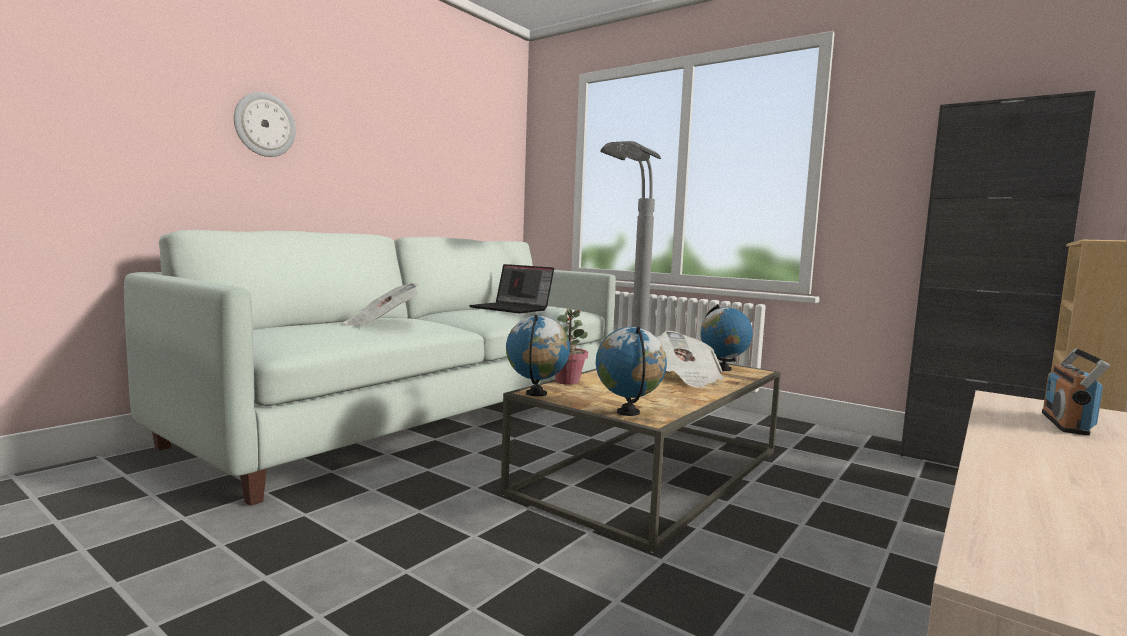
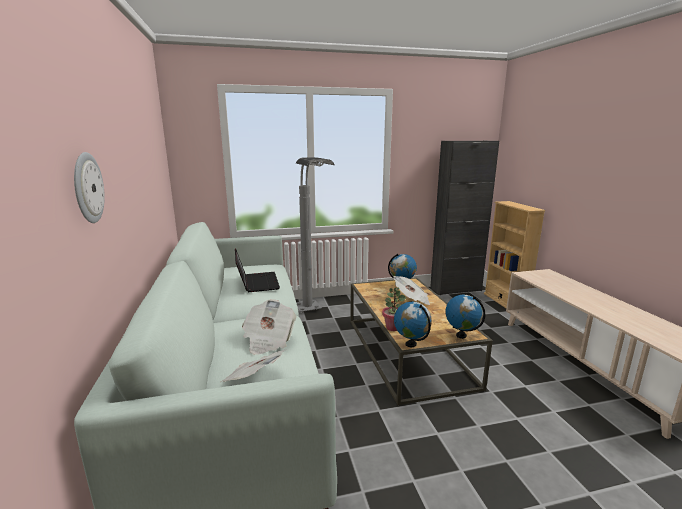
camera: 50 degrees left, 10 degrees up
laptop [469,264,554,313] -> laptop turned 90 degrees counterclockwise [235,248,280,292]
radio [1042,348,1110,436] -> none
none -> newspaper [221,349,287,382]

